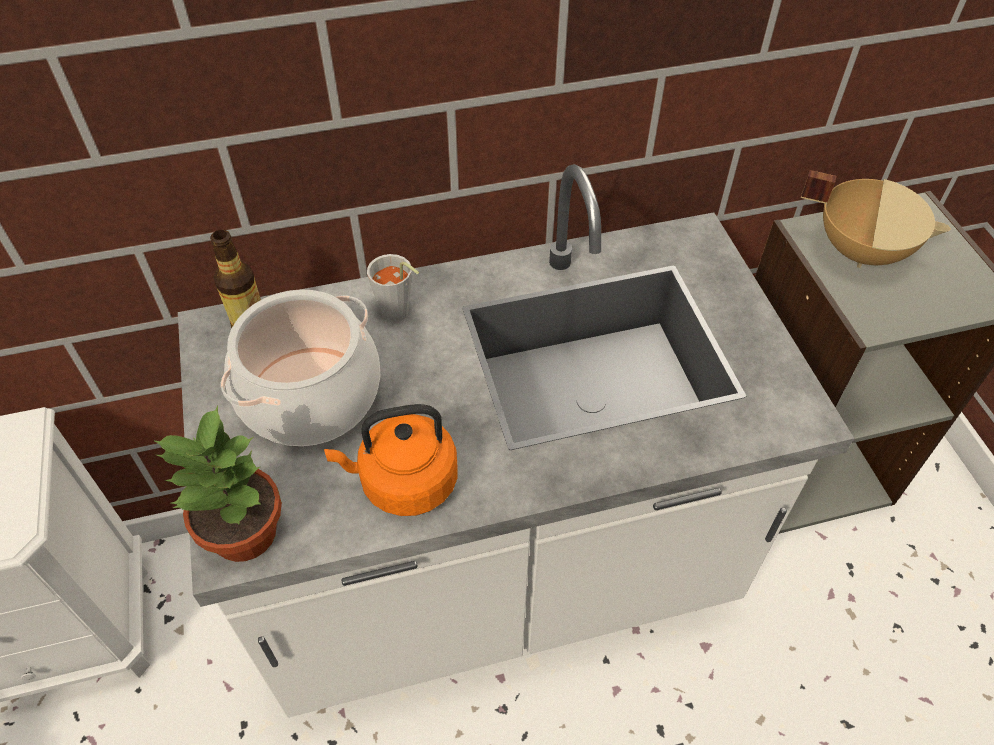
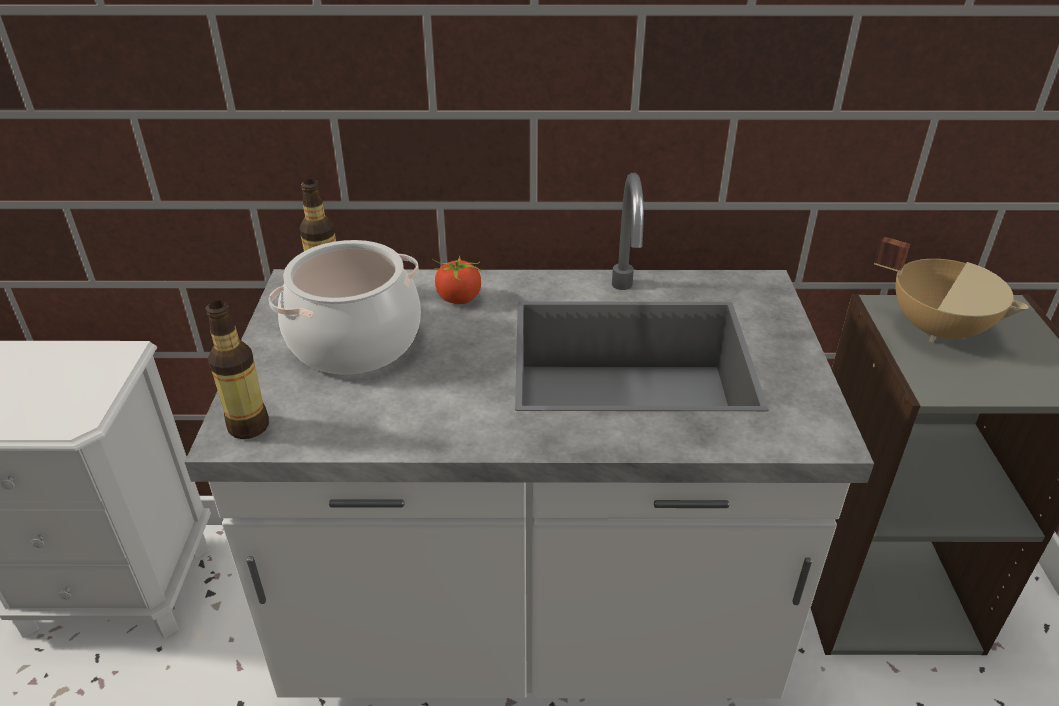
camera: 15 degrees right, 15 degrees down
potted plant [153,405,282,562] -> bottle [206,301,269,439]
orange kettle [324,404,457,516] -> none
grey cup [367,254,419,322] -> tomato [432,256,482,304]

